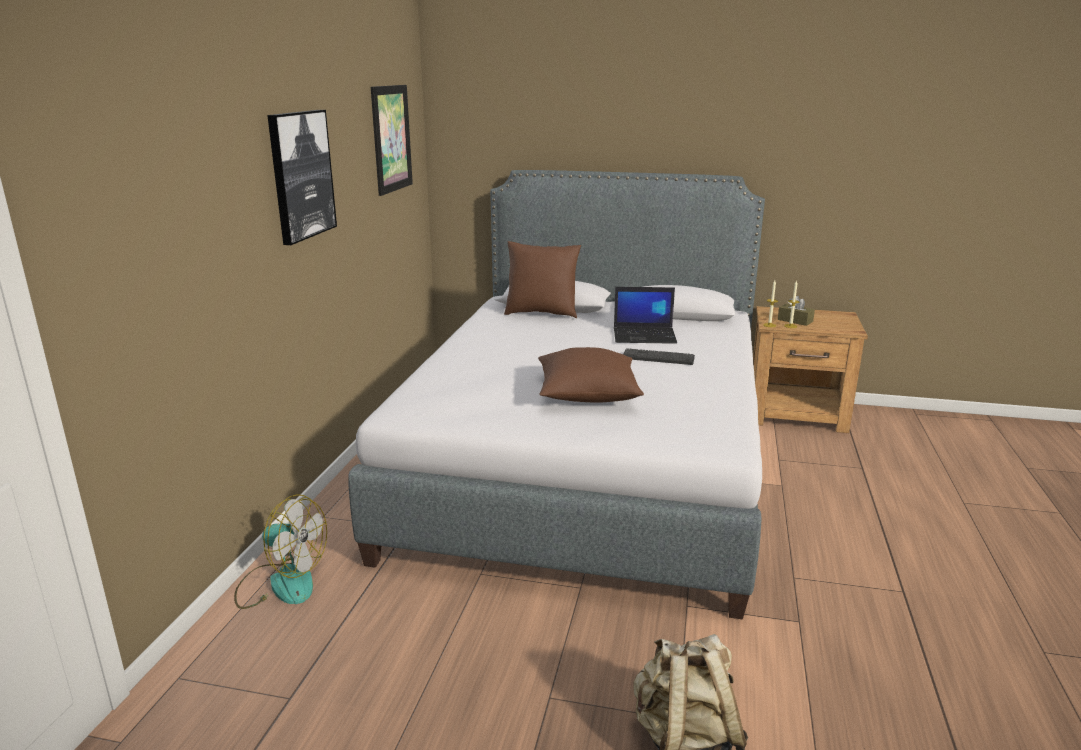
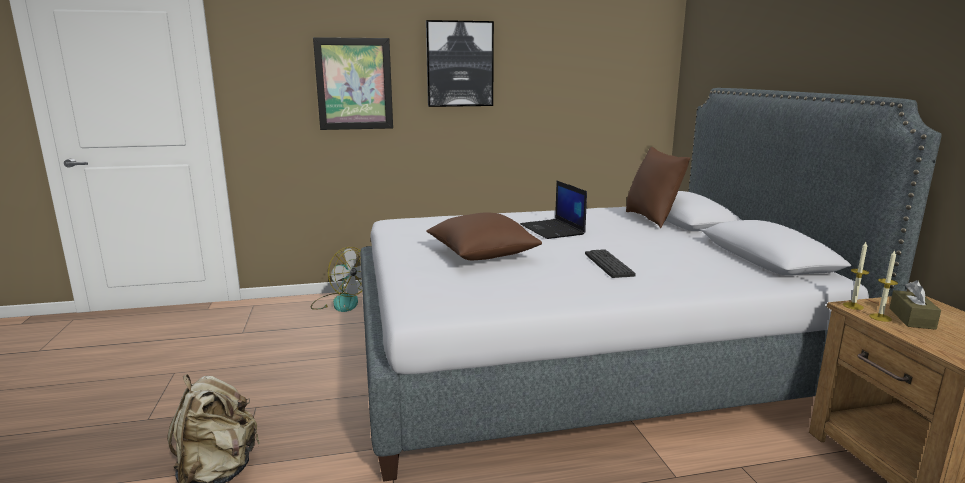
camera: 65 degrees right, 5 degrees down
fan [234,494,327,609] -> fan turned 45 degrees counterclockwise [311,247,362,312]
picture [371,85,413,196] -> picture moved to [313,37,393,130]
laptop [614,287,677,344] -> laptop moved to [520,181,587,239]

